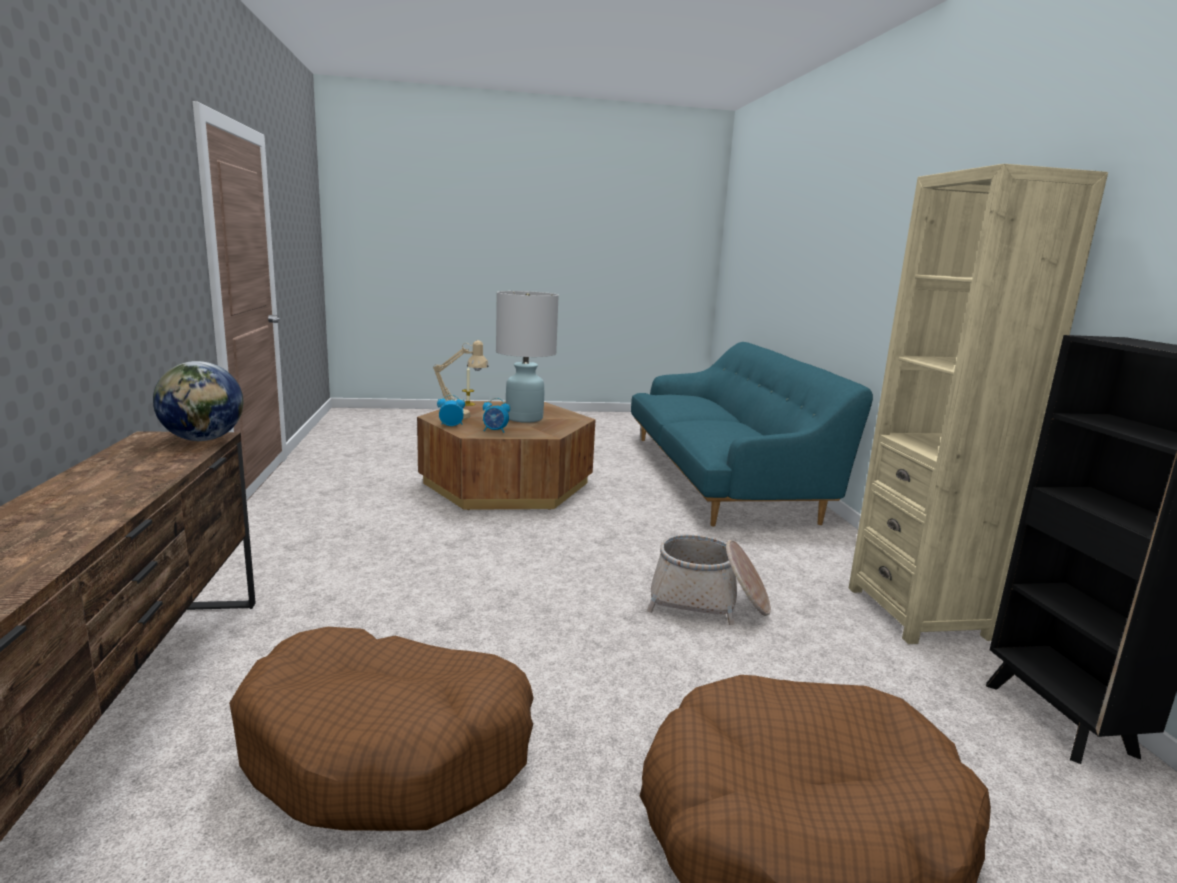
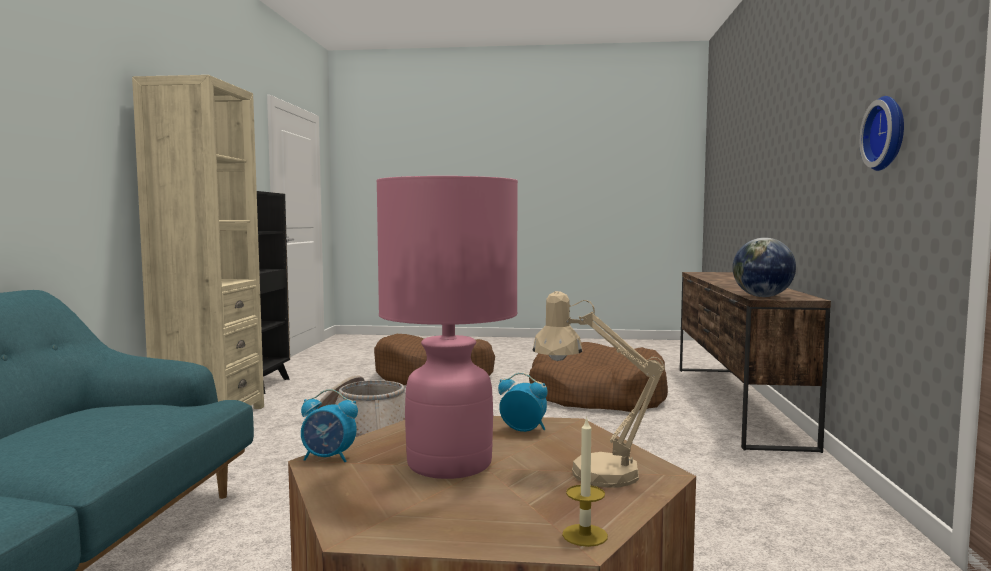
camera: 165 degrees left, 10 degrees down
alarm clock [437,395,465,426] -> alarm clock moved to [301,389,358,462]
white table lamp [496,291,559,423] -> pink table lamp [376,176,518,479]
none -> wall clock [859,96,904,171]

